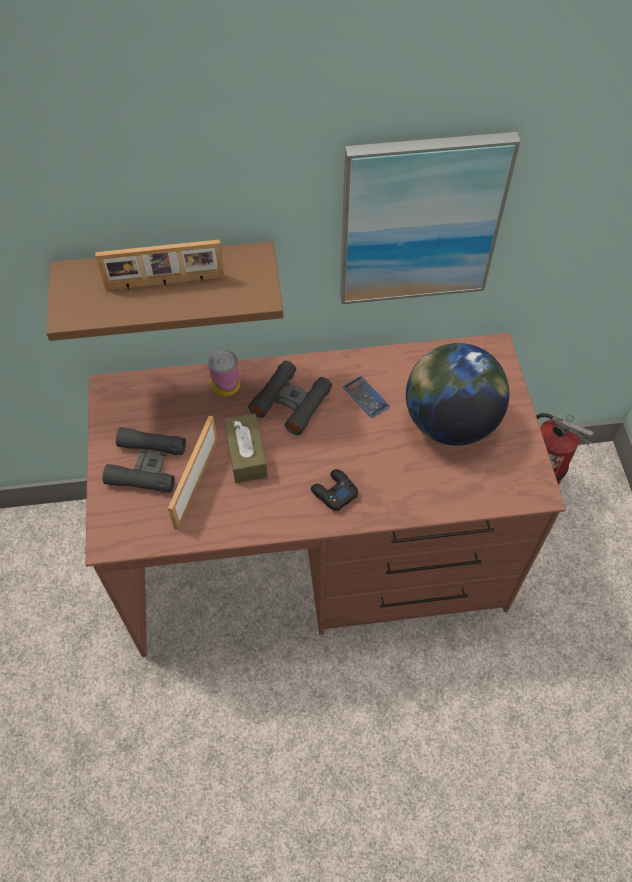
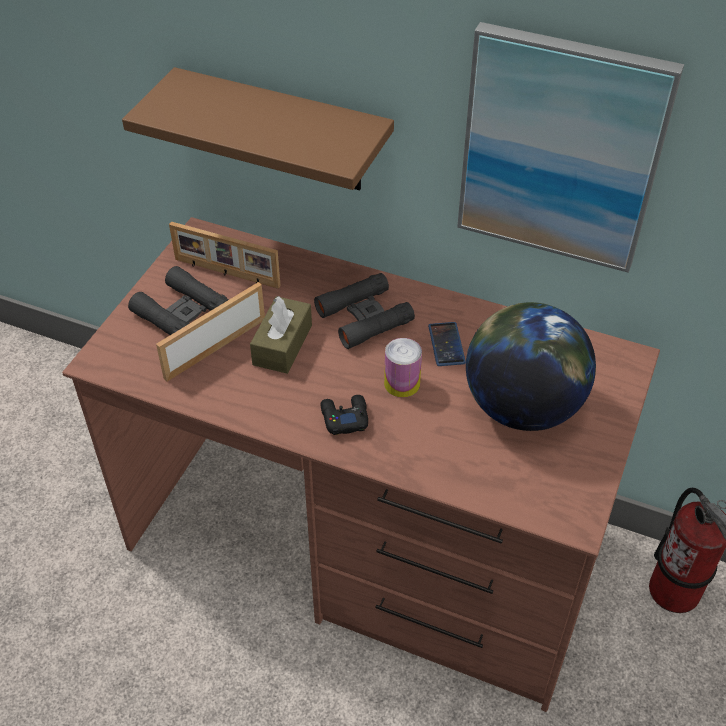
camera: 30 degrees right, 10 degrees down
picture frame [95,239,225,290] -> picture frame moved to [169,221,281,289]
can [208,350,240,396] -> can moved to [384,338,422,398]

